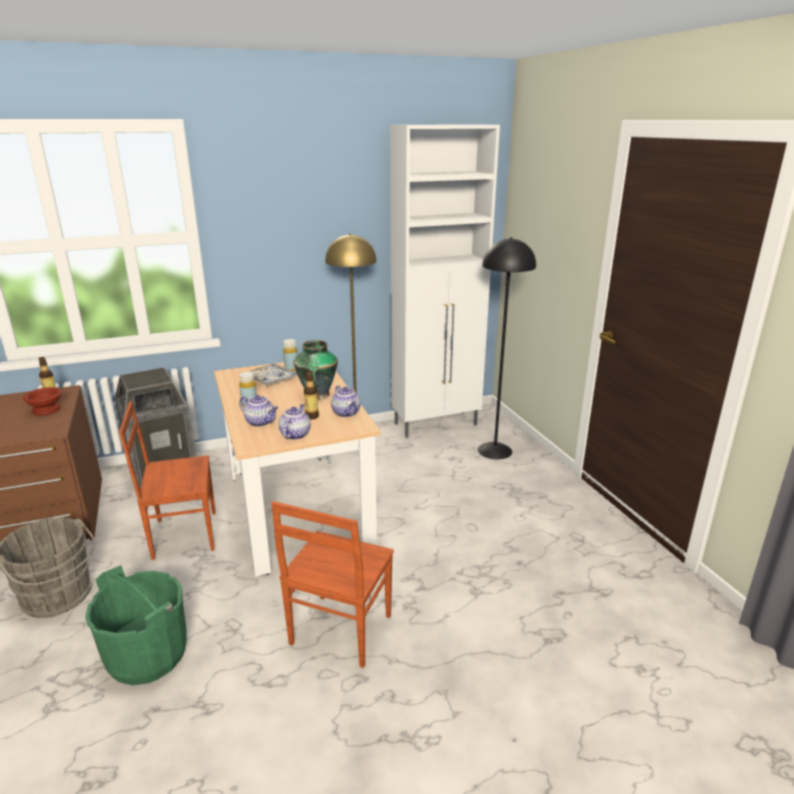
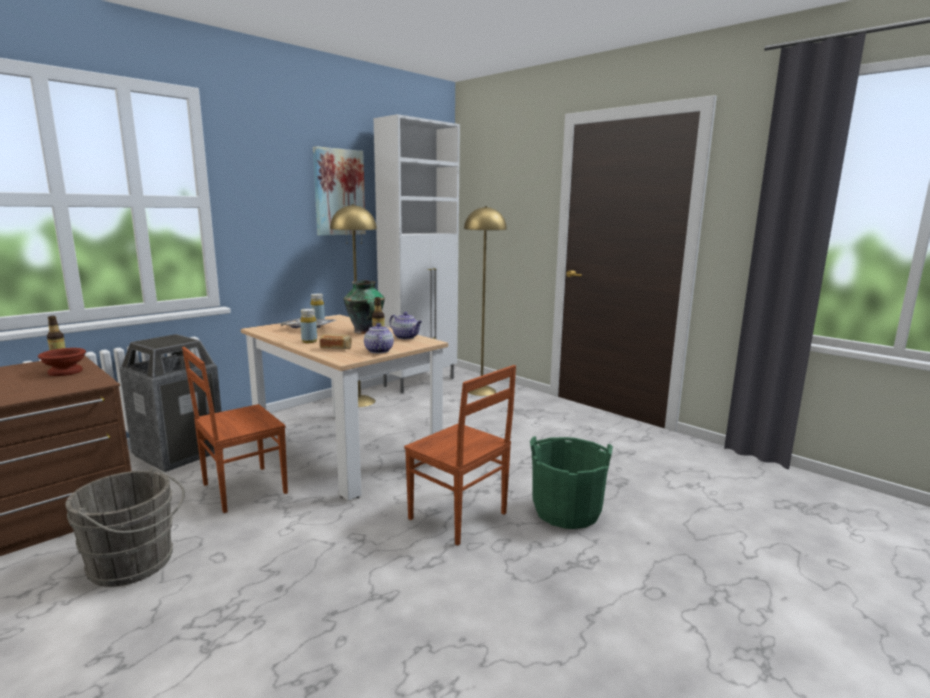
camera: 25 degrees left, 10 degrees down
green bucket [85,565,187,685] -> green bucket moved to [530,436,613,529]
teapot [239,395,278,427] -> bread [319,334,352,349]
brown chair [272,501,394,668] -> brown chair turned 45 degrees counterclockwise [404,365,516,545]
black floor lamp [478,237,536,459] -> yellow floor lamp [464,206,507,396]
none -> picture [313,146,366,236]

